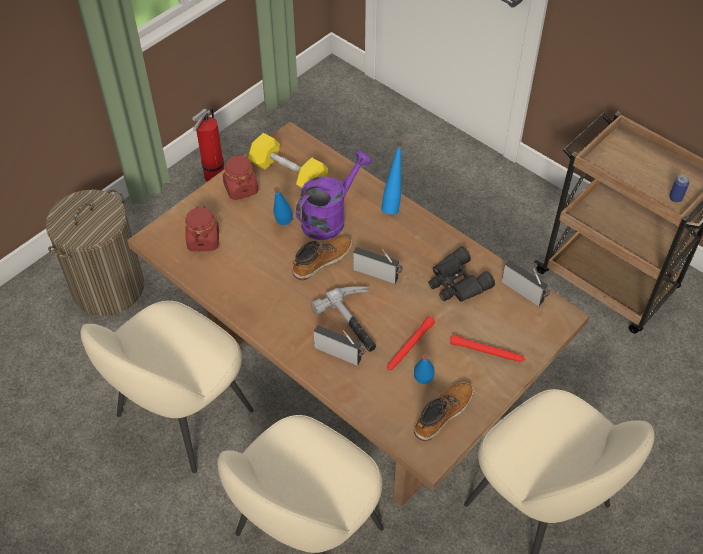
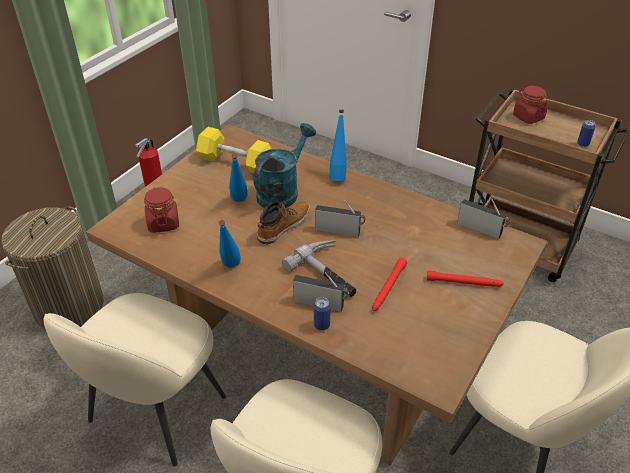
camera: 10 degrees left, 10 degrees down
red jar [223,155,259,200] -> red jar moved to [513,86,547,124]
purple watering can [296,151,372,240] -> turquoise watering can [253,123,316,208]
blue bottle [414,354,435,384] -> blue bottle moved to [218,220,241,268]
boot [414,382,473,441] -> none
black binoculars [429,246,495,301] -> none
none -> can [314,297,331,331]

